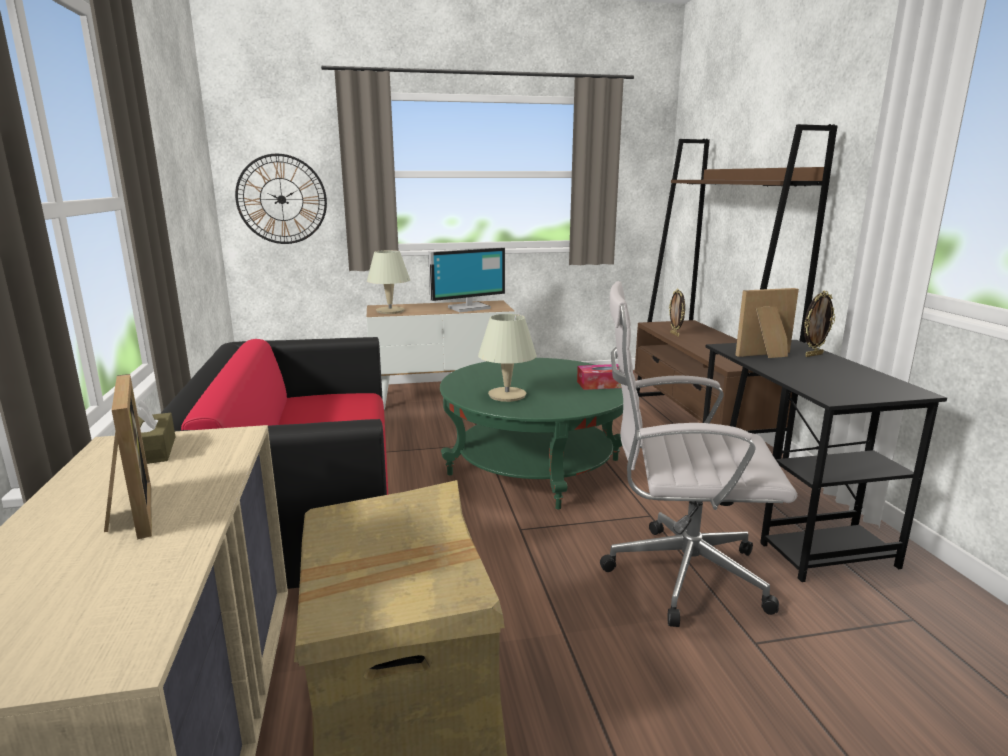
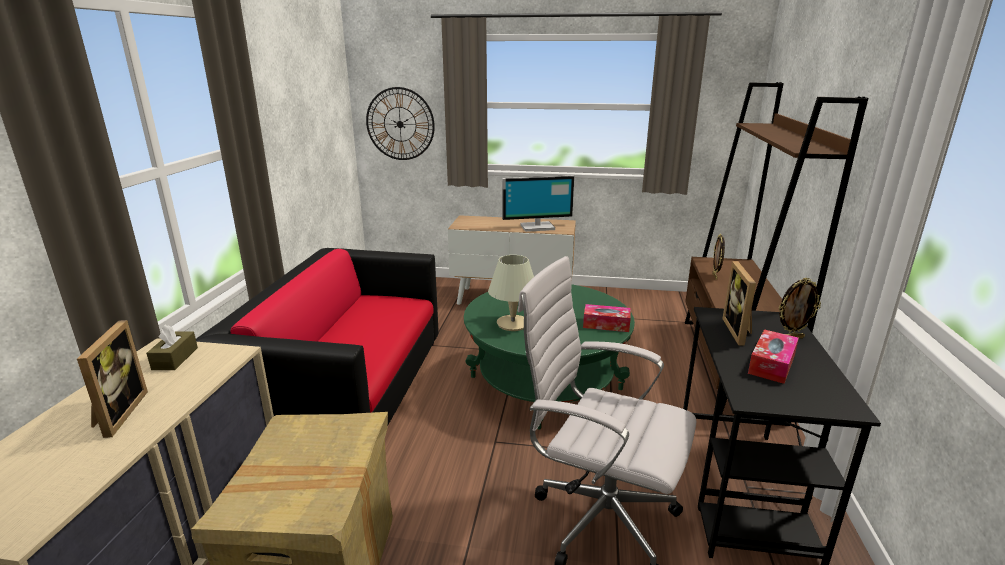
camera: 20 degrees right, 5 degrees up
beige table lamp [367,250,410,314] -> none
picture frame [735,288,799,358] -> picture frame turned 90 degrees counterclockwise [722,261,756,346]
none -> tissue box [748,329,799,384]

